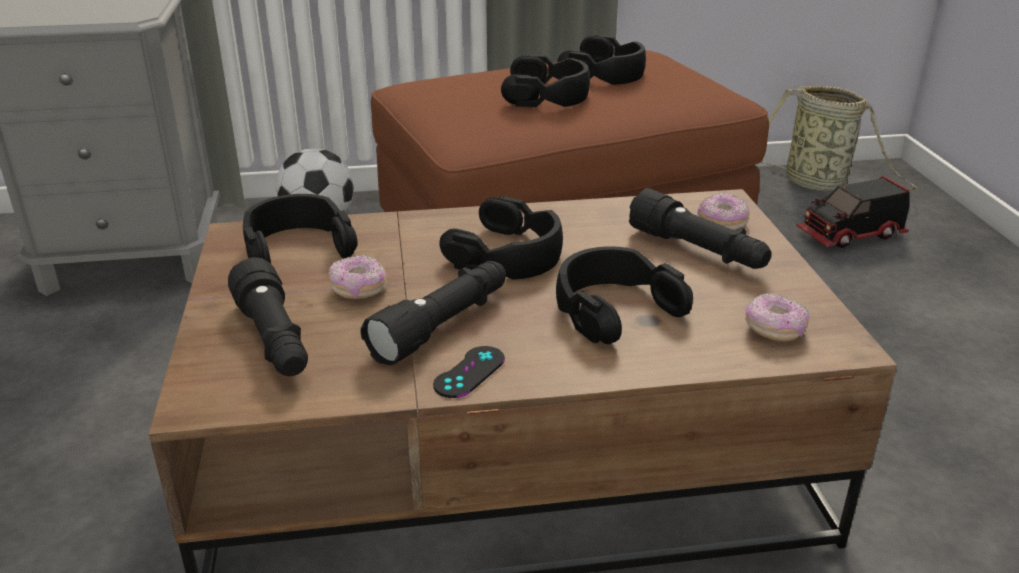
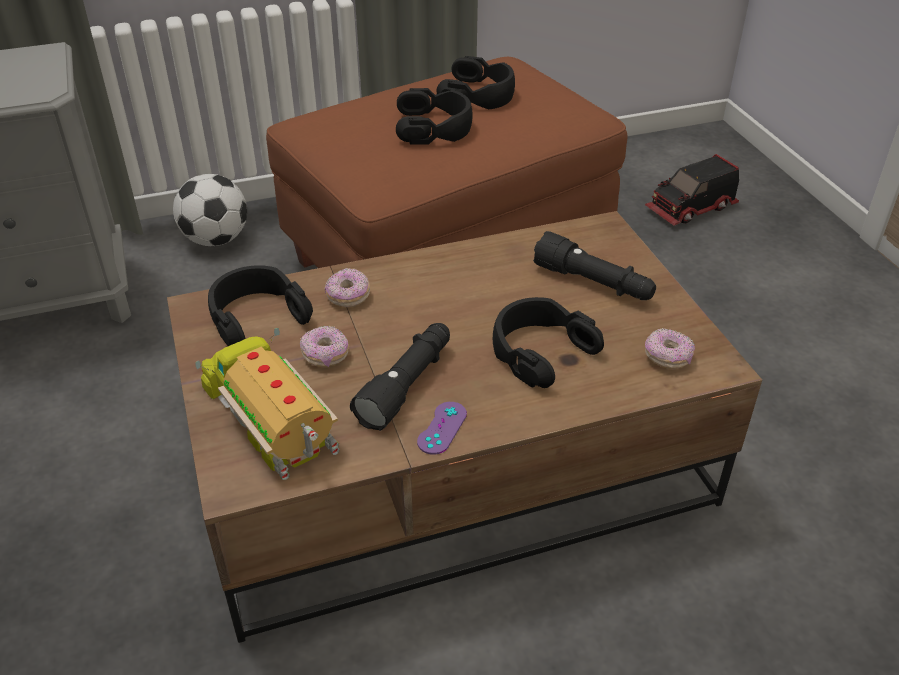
camera: 10 degrees left, 10 degrees up
black flashlight [228,257,308,376] -> toy truck [195,328,340,480]
black game controller [433,346,505,398] -> purple game controller [417,402,467,455]
black headphones [439,196,563,279] -> none
donut [697,193,750,230] -> donut moved to [325,268,370,307]
basket [761,86,917,191] -> none

